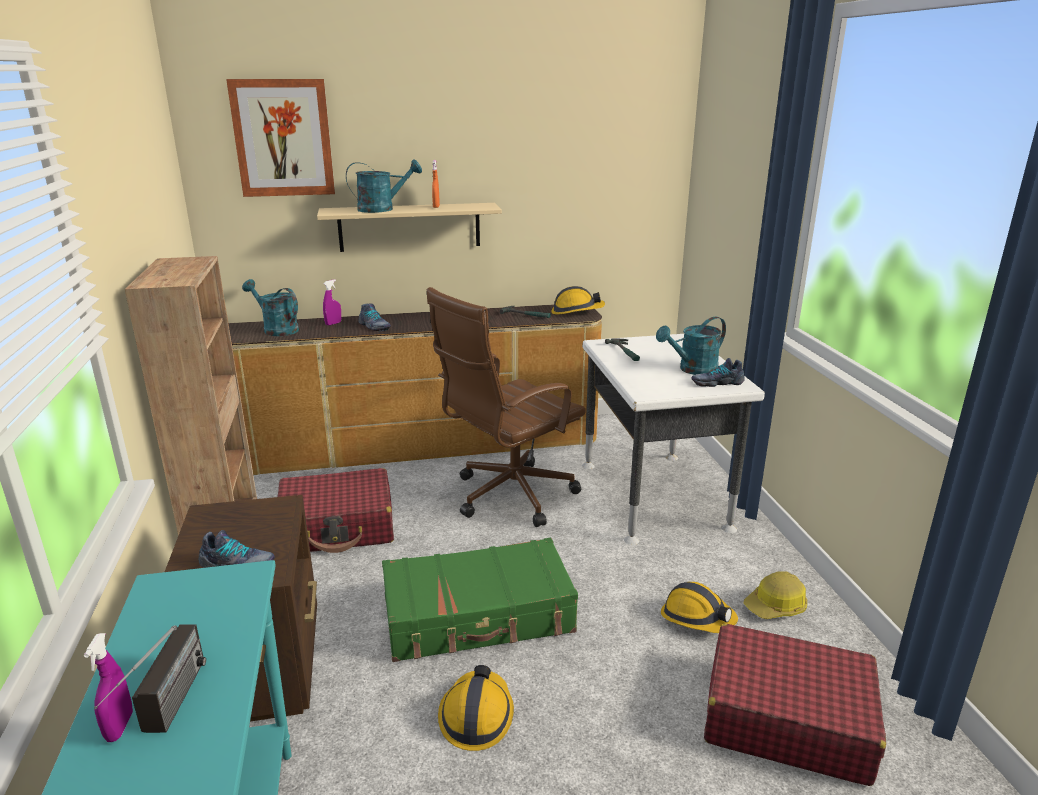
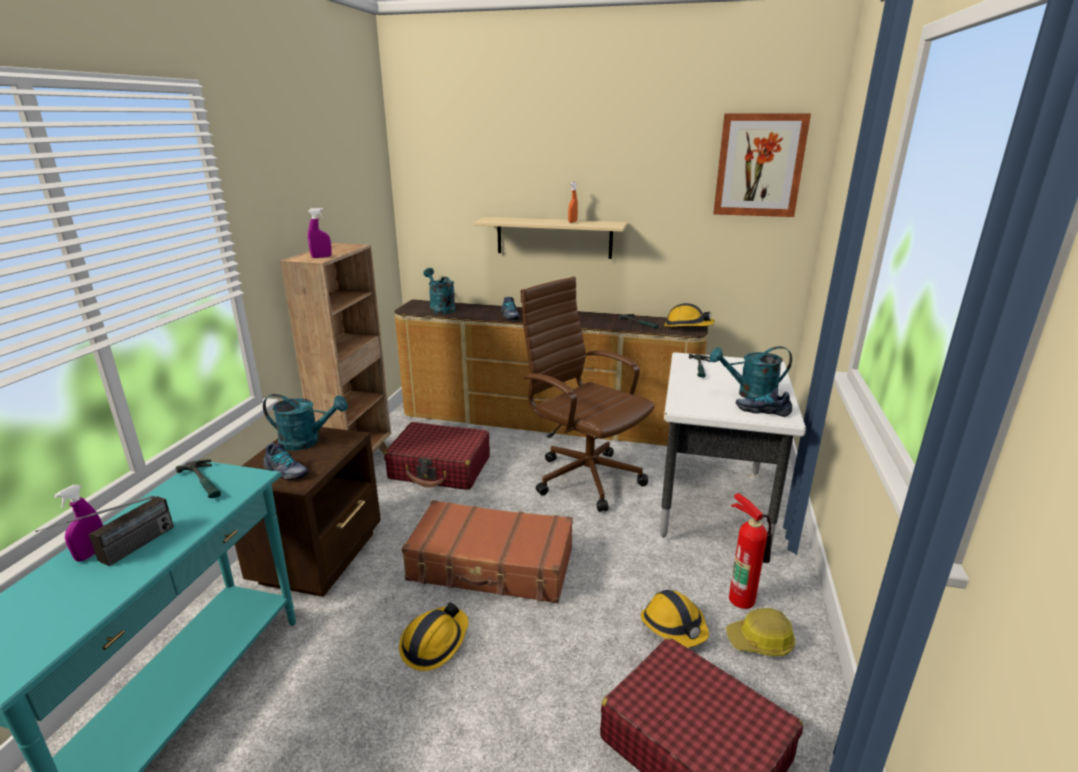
camera: 25 degrees right, 0 degrees up
picture [226,79,335,197] -> picture moved to [713,113,811,217]
purple spray bottle [323,279,341,326] -> purple spray bottle moved to [308,208,332,258]
turquoise watering can [346,160,422,213] -> turquoise watering can moved to [263,394,348,451]
green suitcase [382,538,578,662] -> brown suitcase [402,500,573,604]
brown office chair [427,287,586,527] -> brown office chair turned 60 degrees clockwise [521,277,654,512]
none -> hammer [176,460,221,498]
none -> fire extinguisher [729,493,772,609]

